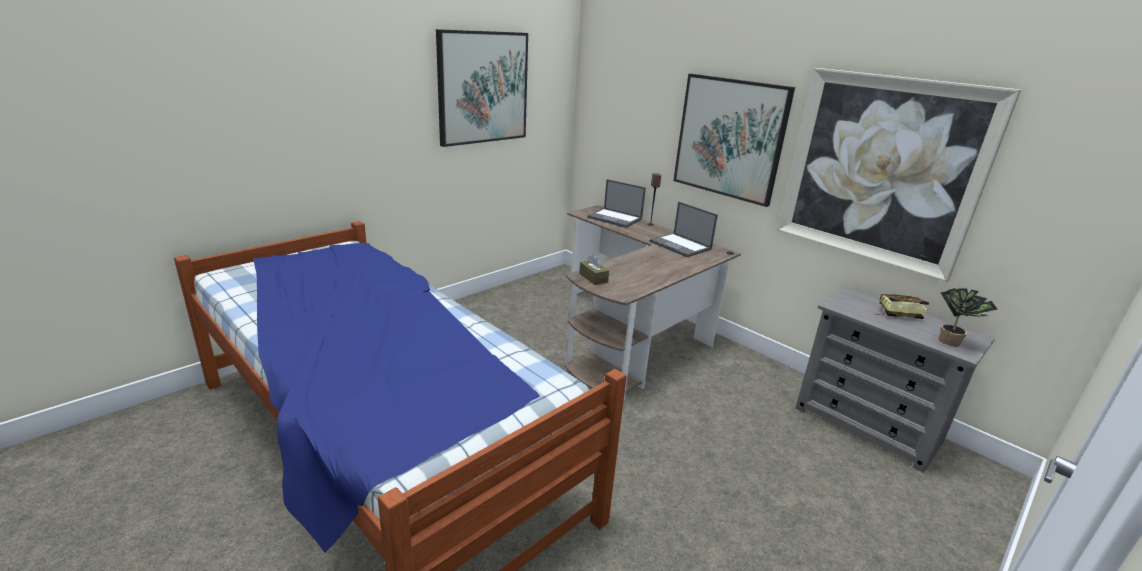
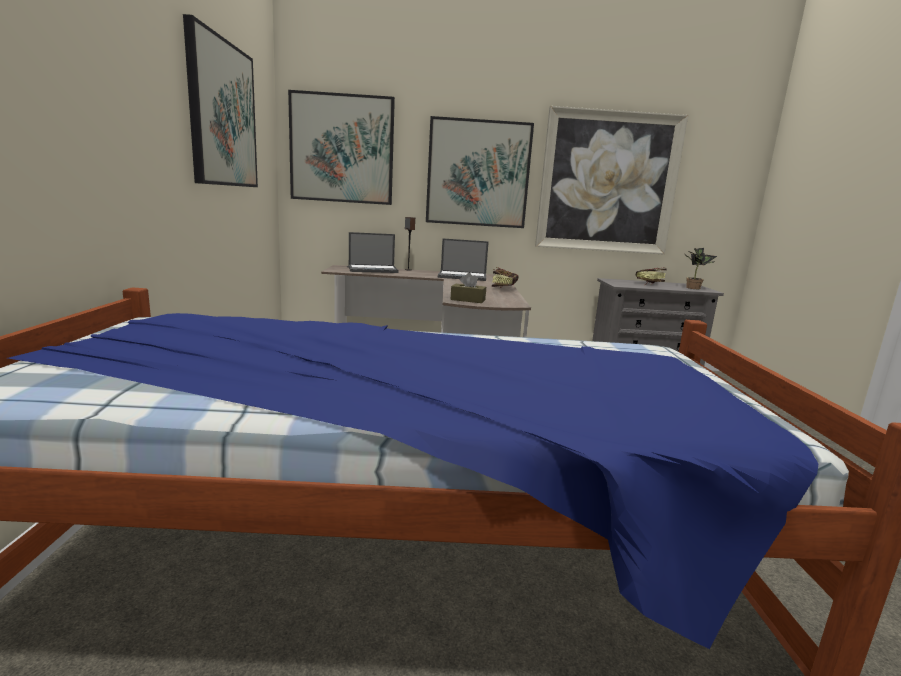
camera: 45 degrees left, 10 degrees down
none -> picture [288,90,395,205]
none -> book [492,267,519,288]

